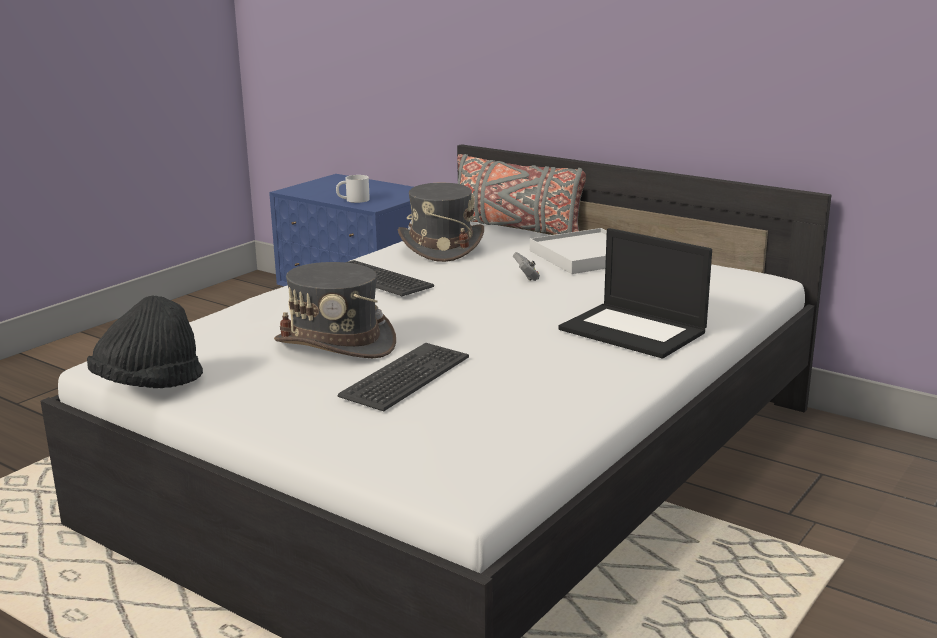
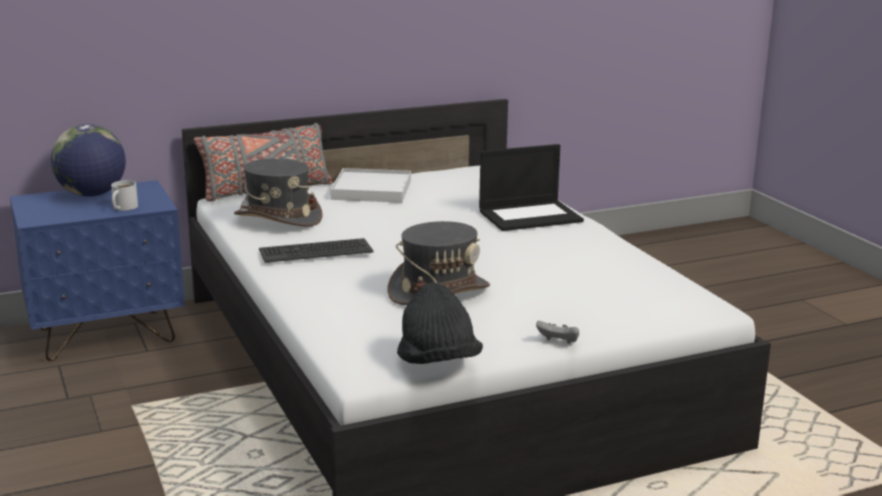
camera: 60 degrees left, 0 degrees up
keyboard [338,343,469,411] -> none
grey game controller [513,252,540,281] -> grey game controller moved to [536,321,579,344]
none -> globe [51,124,126,197]

